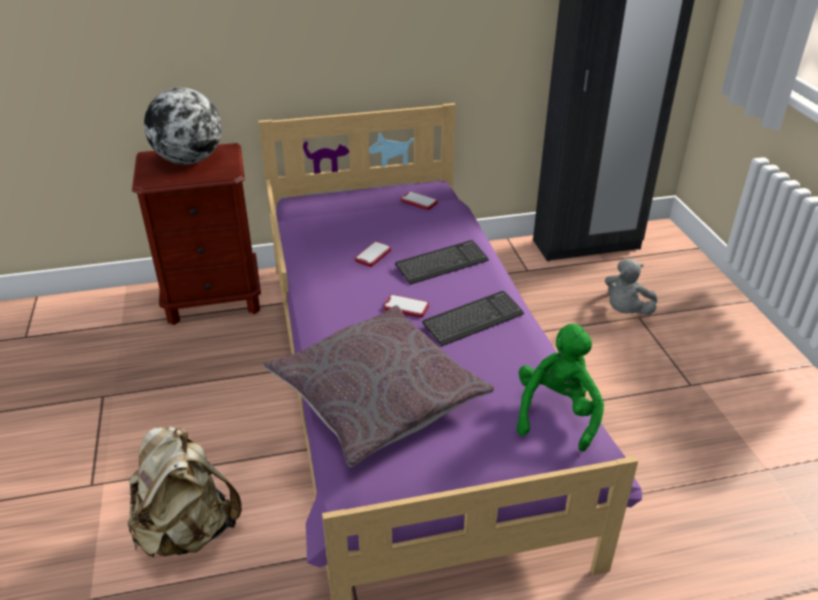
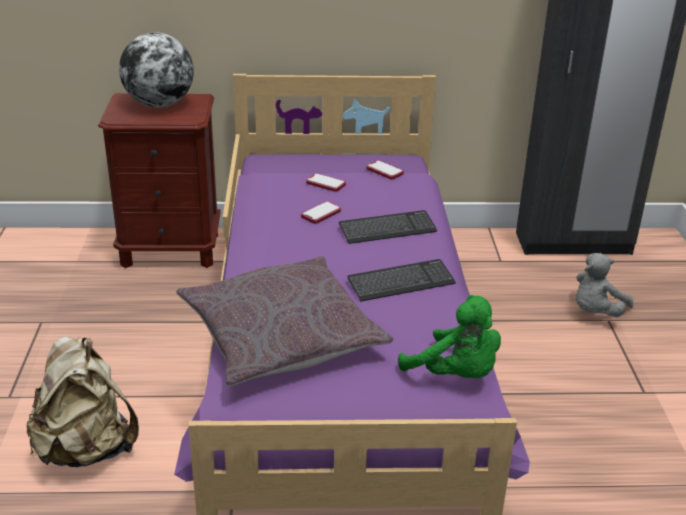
camera: 10 degrees right, 5 degrees down
phone [384,295,429,318] -> phone moved to [306,173,346,192]
green plush toy [517,324,604,452] -> green plush toy turned 105 degrees clockwise [398,295,501,378]

